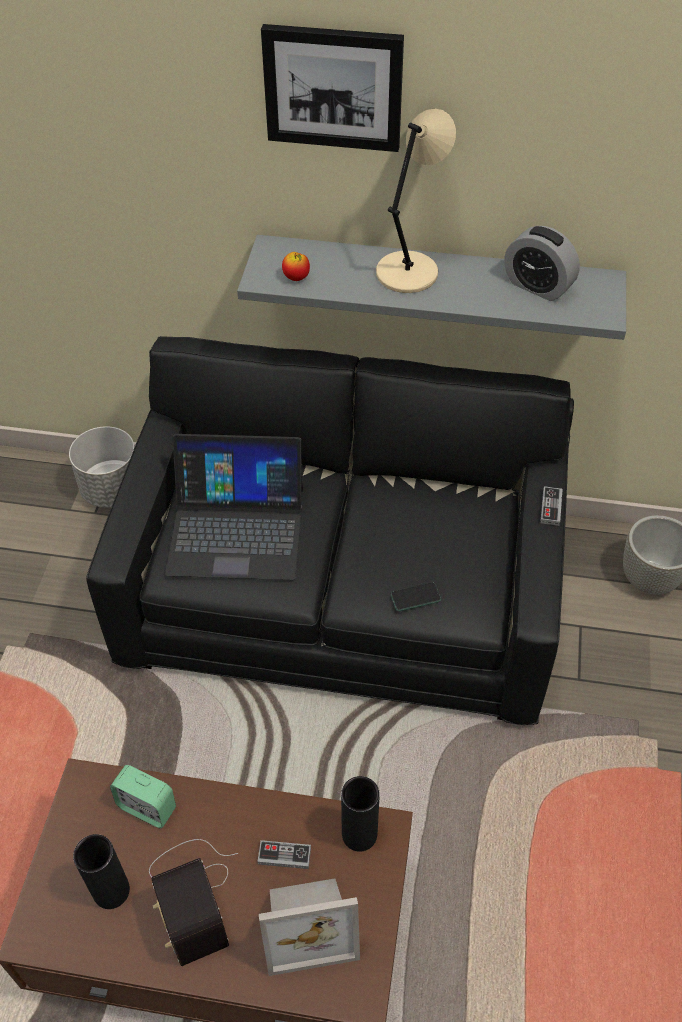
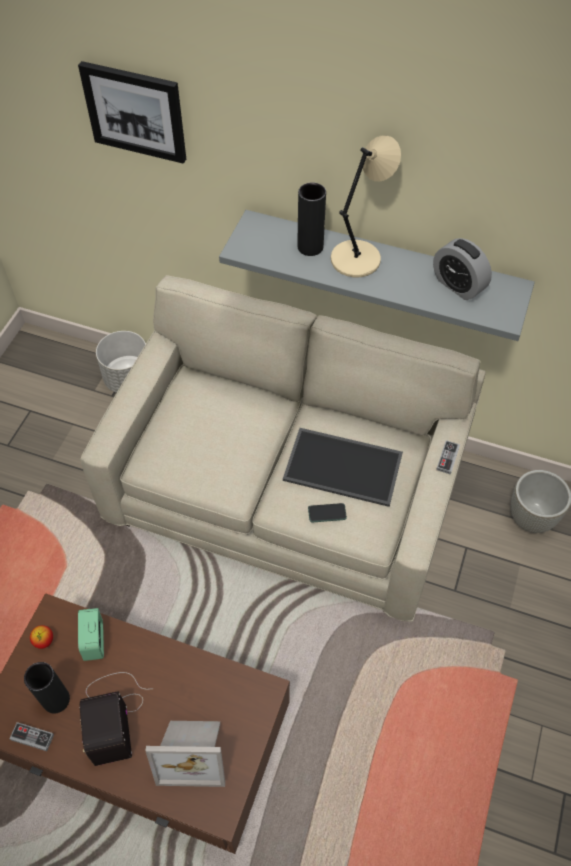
camera: 10 degrees right, 5 degrees up
black sofa [86,336,574,725] -> beige sofa [81,275,486,622]
alarm clock [110,765,176,828] -> alarm clock turned 45 degrees clockwise [78,608,104,661]
laptop [165,434,303,580] -> none
game controller [257,840,311,869] -> game controller moved to [9,722,54,751]
picture [261,24,404,152] -> picture moved to [78,61,186,164]
apple [282,252,310,281] -> apple moved to [30,625,53,649]
black vase [341,776,380,852] -> black vase moved to [297,182,326,256]
none -> tray [283,428,403,507]

